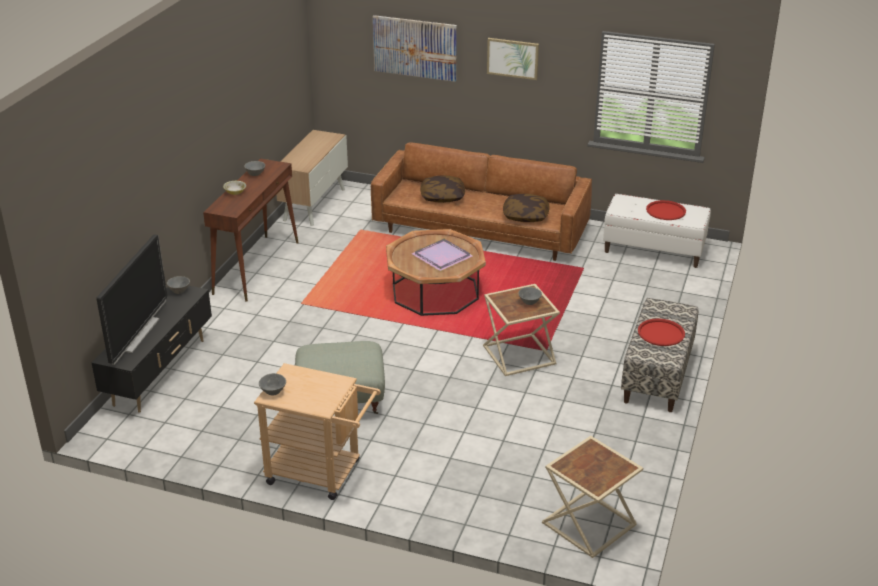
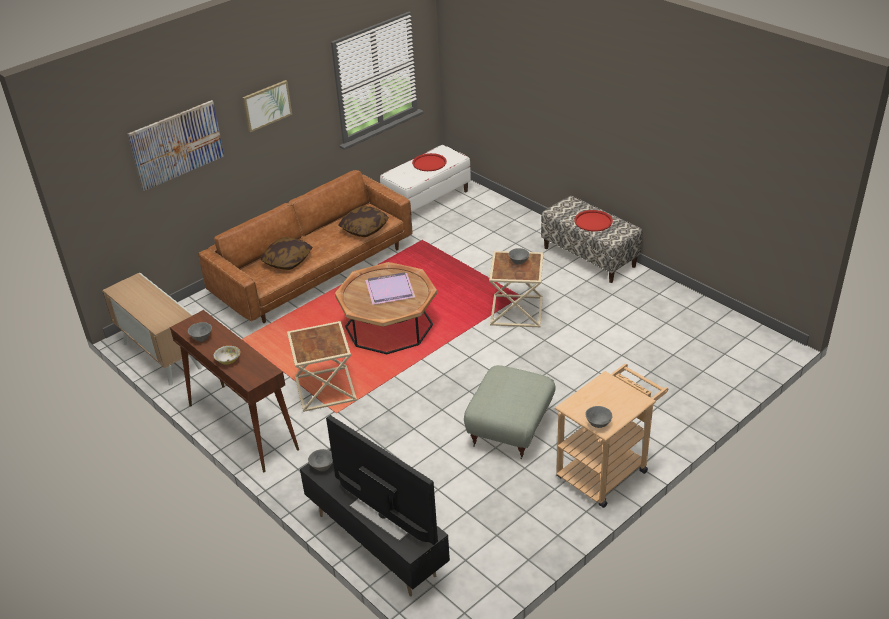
camera: 60 degrees left, 5 degrees up
beige side table [542,436,643,558] -> beige side table moved to [287,321,357,412]

